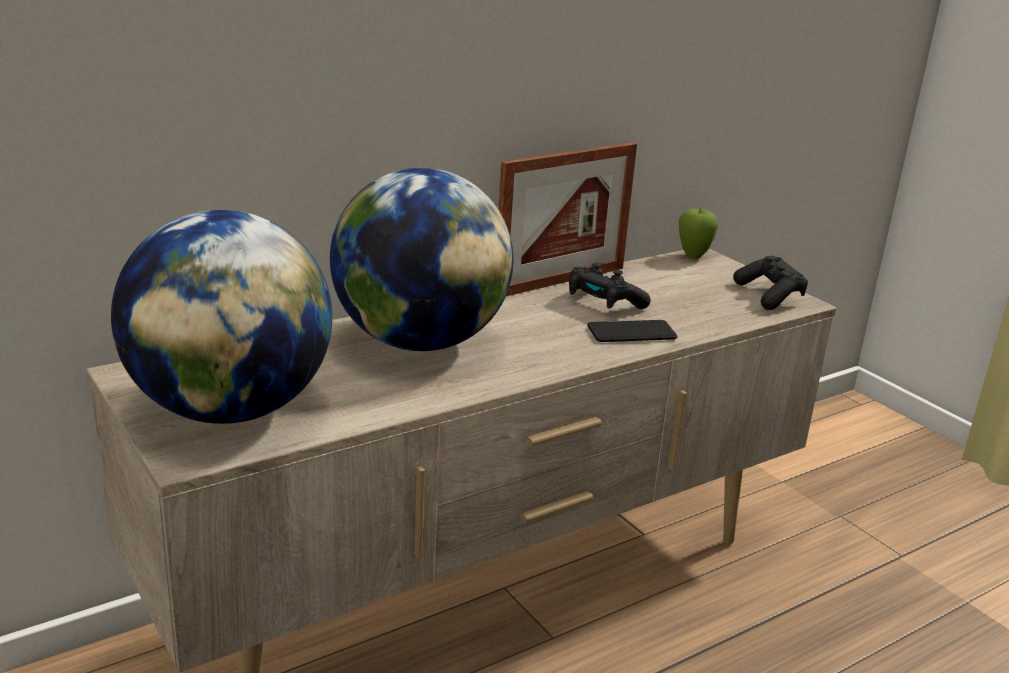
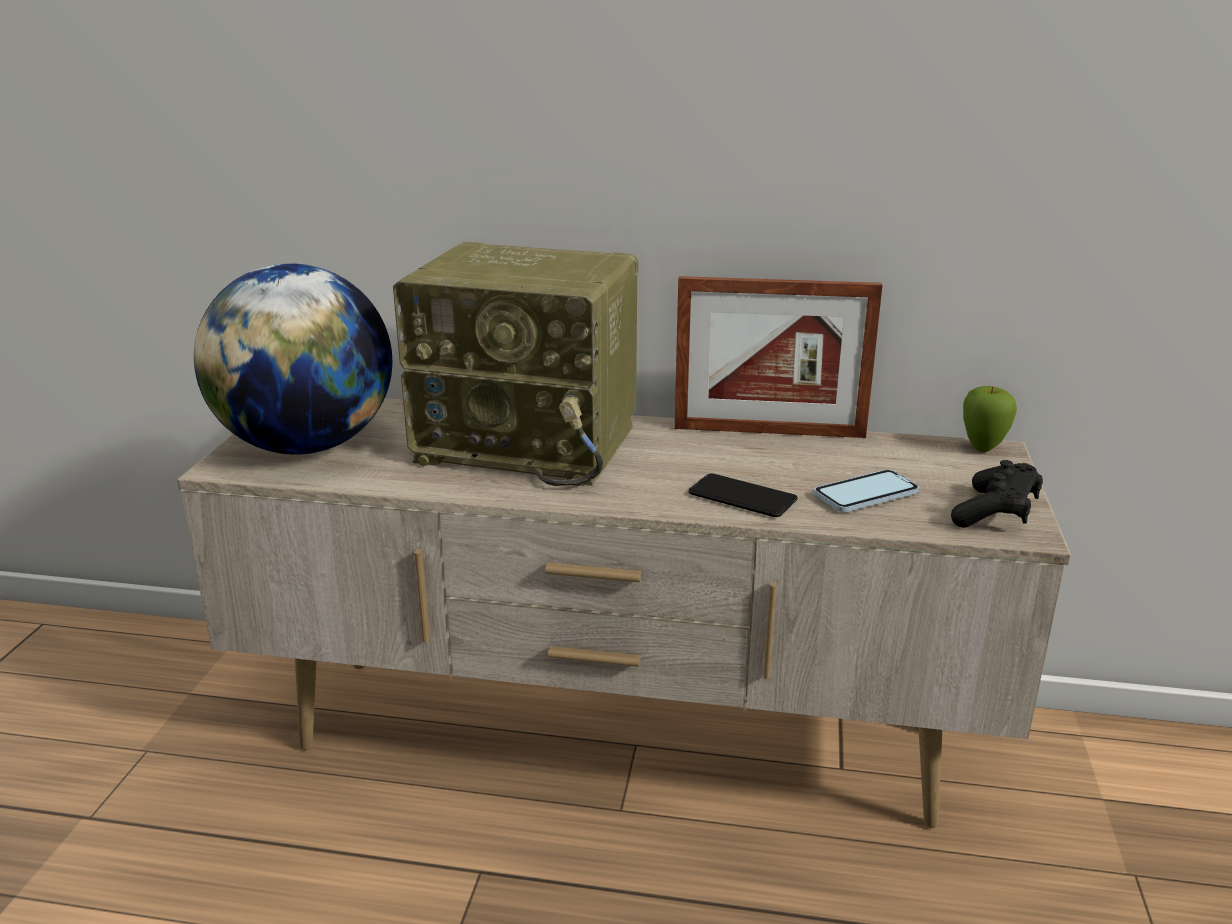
camera: 45 degrees right, 0 degrees up
globe [330,168,513,351] -> radio [393,242,638,486]
black game controller [569,263,651,309] -> none
none -> phone [814,470,919,512]

